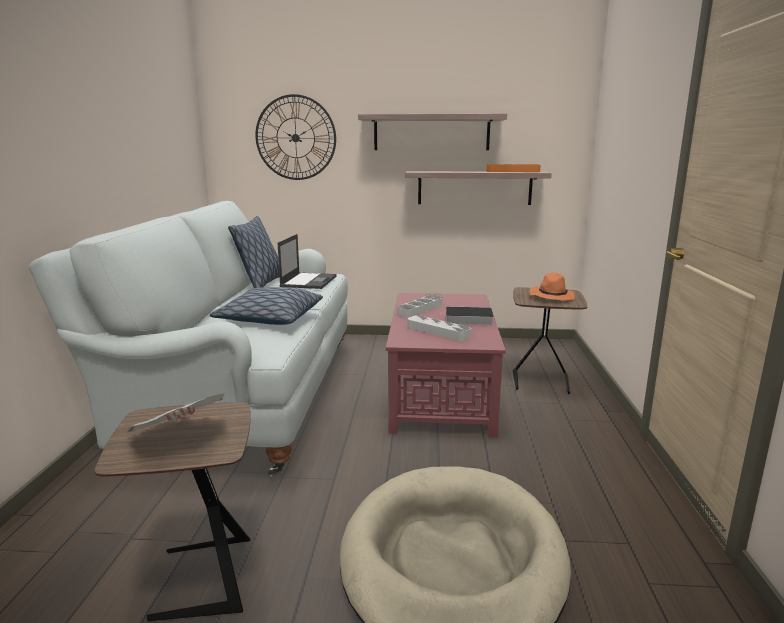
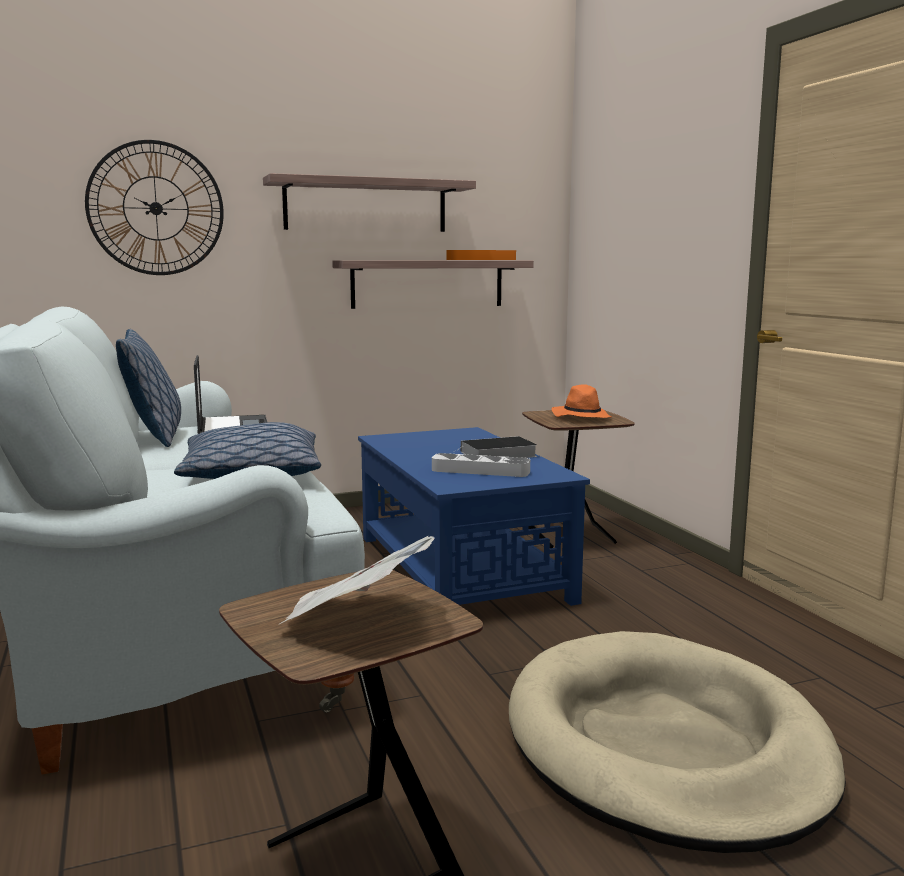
camera: 25 degrees left, 5 degrees down
red coffee table [386,293,506,437] -> blue coffee table [358,427,590,606]
grey tray [397,295,443,318] -> none

